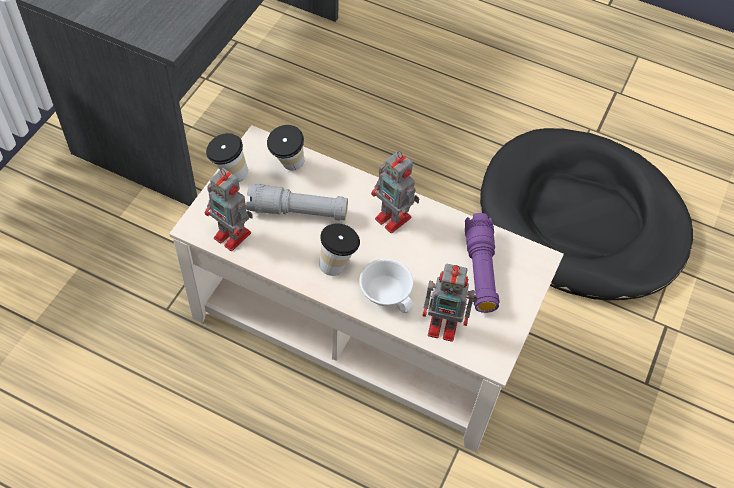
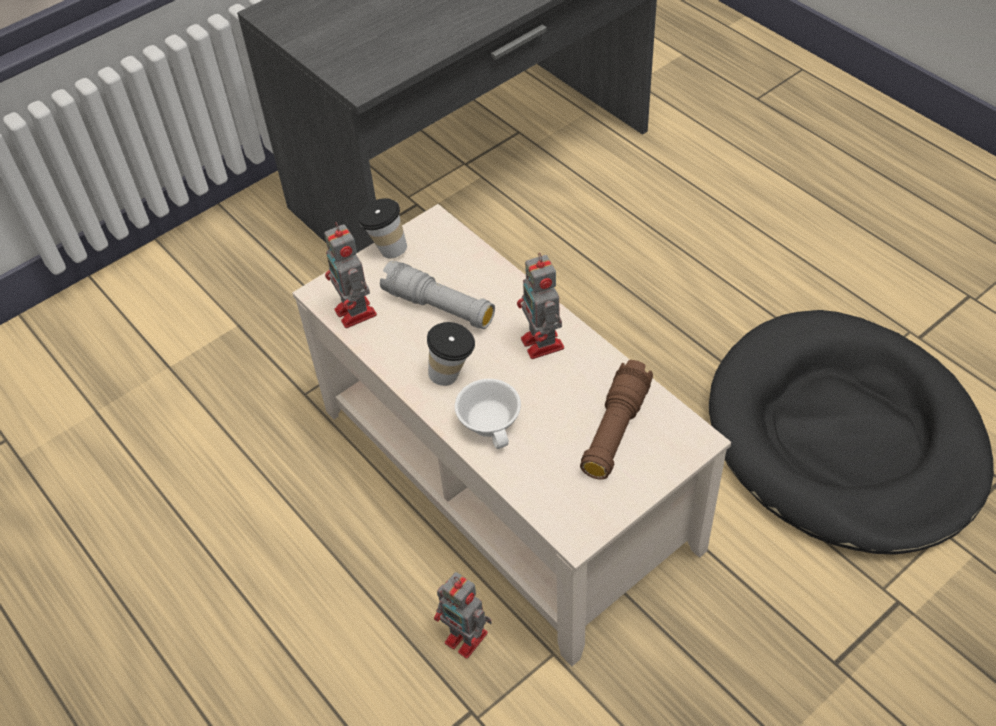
camera: 30 degrees right, 5 degrees down
cup [267,125,304,171] -> none
toy robot [422,264,478,342] -> toy robot moved to [434,572,492,659]
purple flashlight [465,213,500,313] -> brown flashlight [580,360,653,479]

